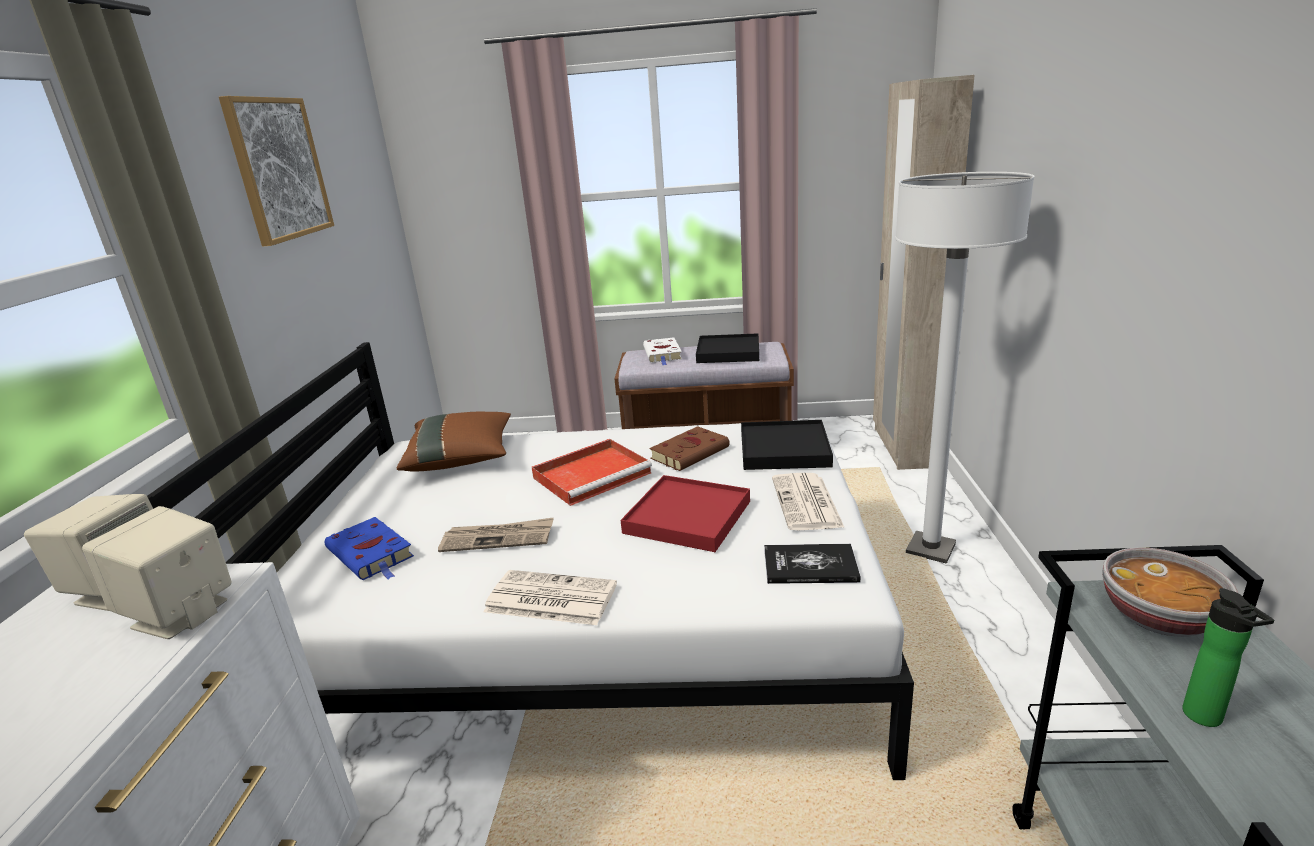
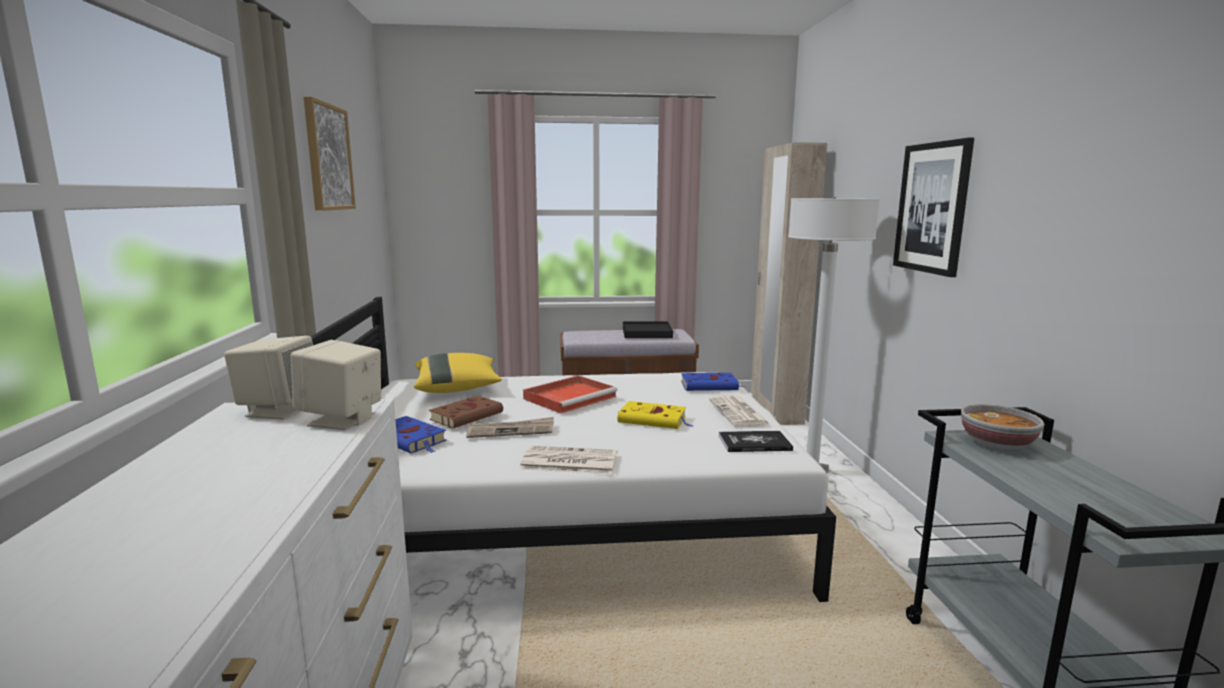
camera: 10 degrees left, 10 degrees down
brown pillow [396,412,511,472] -> yellow pillow [414,353,502,393]
red tray [621,475,750,552] -> yellow book [618,401,693,429]
white book [643,337,682,365] -> none
brown book [649,426,730,471] -> brown book moved to [429,396,503,428]
black tray [741,420,833,470] -> blue book [681,373,744,391]
bottle [1182,588,1274,727] -> none
none -> picture [893,138,974,277]

